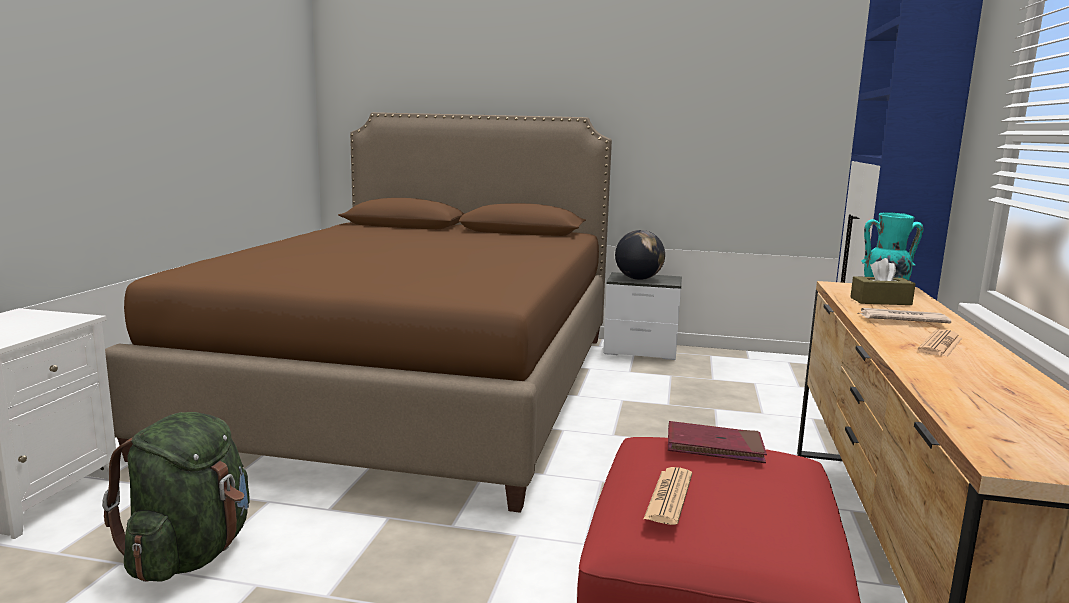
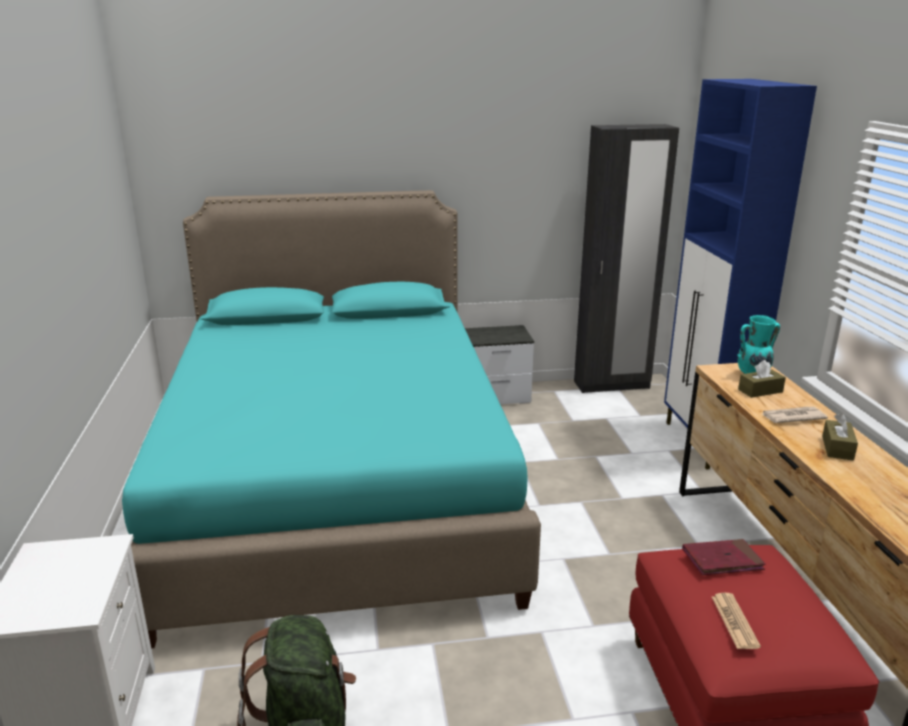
camera: 20 degrees left, 10 degrees up
brown bed [105,112,612,513] -> turquoise bed [122,190,541,648]
globe [615,230,665,280] -> none
newspaper [918,329,962,357] -> brown tissue box [822,413,858,461]
none -> black wardrobe [574,124,679,393]

